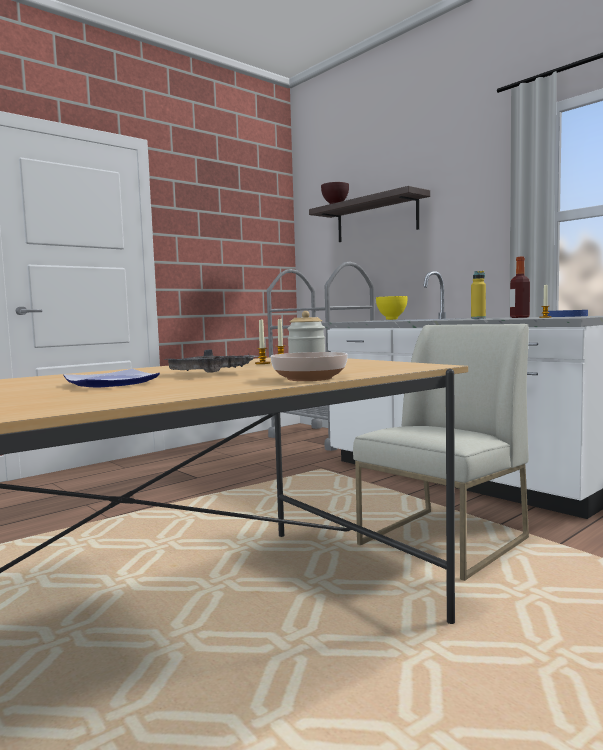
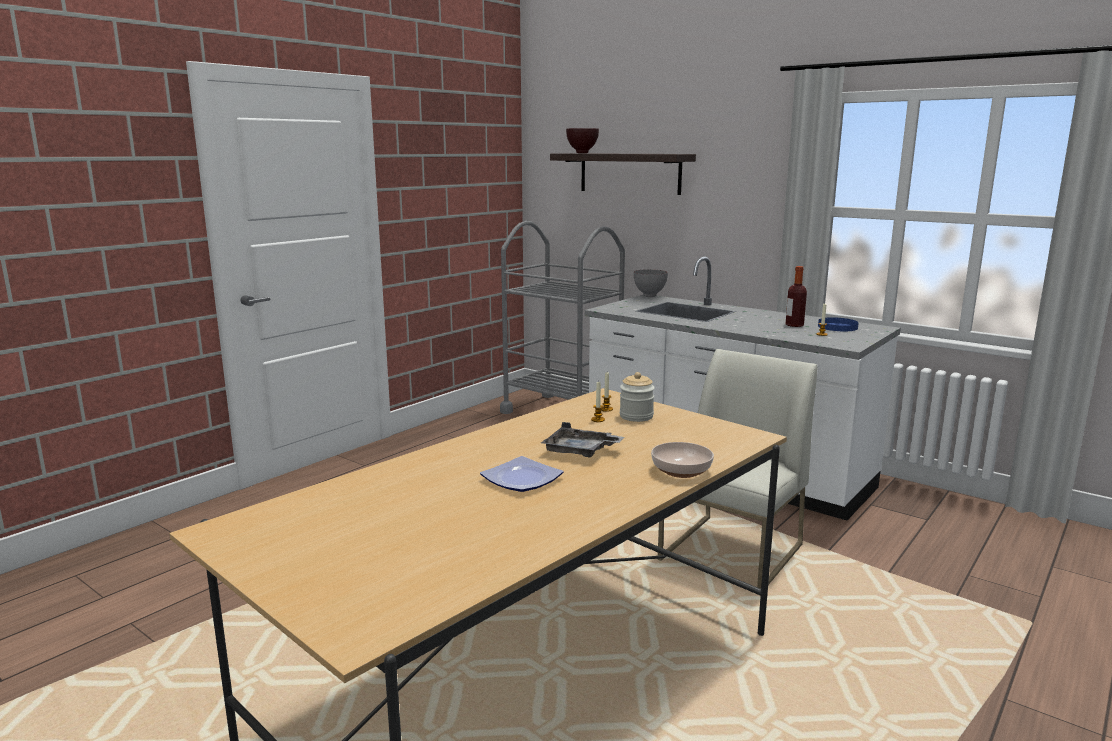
camera: 10 degrees left, 10 degrees up
yellow bowl [376,296,408,320] -> grey bowl [634,269,668,297]
yellow bottle [471,271,486,319] -> none

